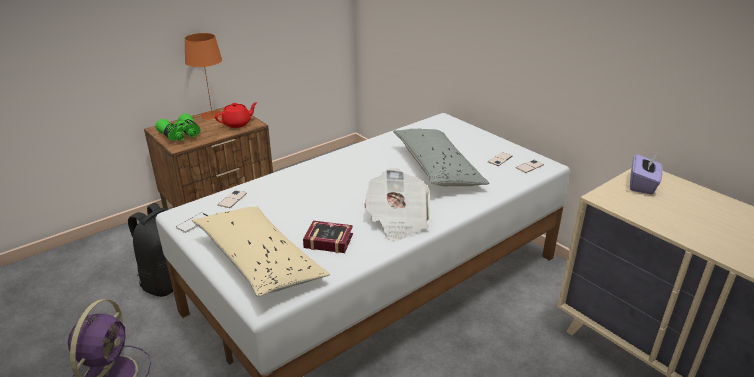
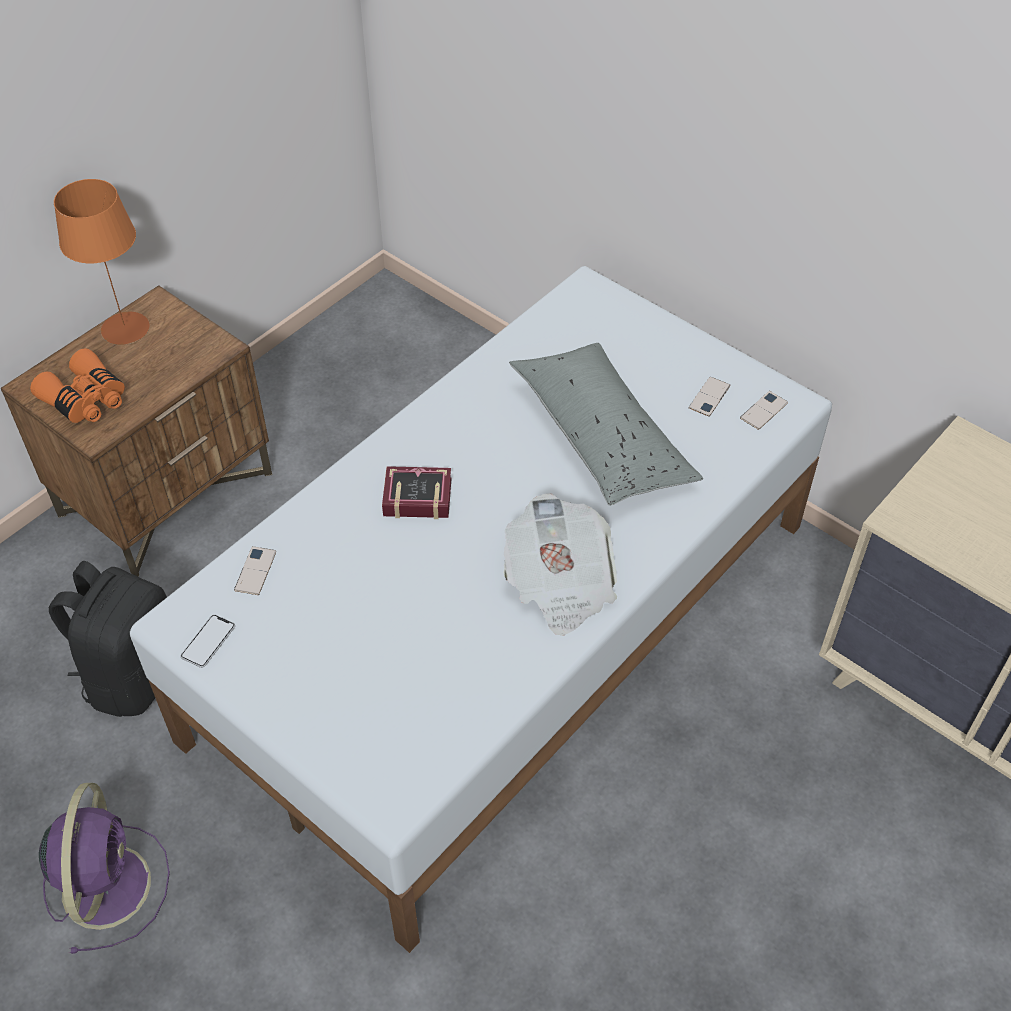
camera: 10 degrees left, 20 degrees up
green binoculars [155,113,201,141] -> orange binoculars [30,348,125,423]
beige pillow [192,207,330,297] -> none
red teapot [215,102,258,128] -> none
book [303,221,353,253] -> book moved to [382,466,451,519]
purple tissue box [630,154,663,195] -> none

